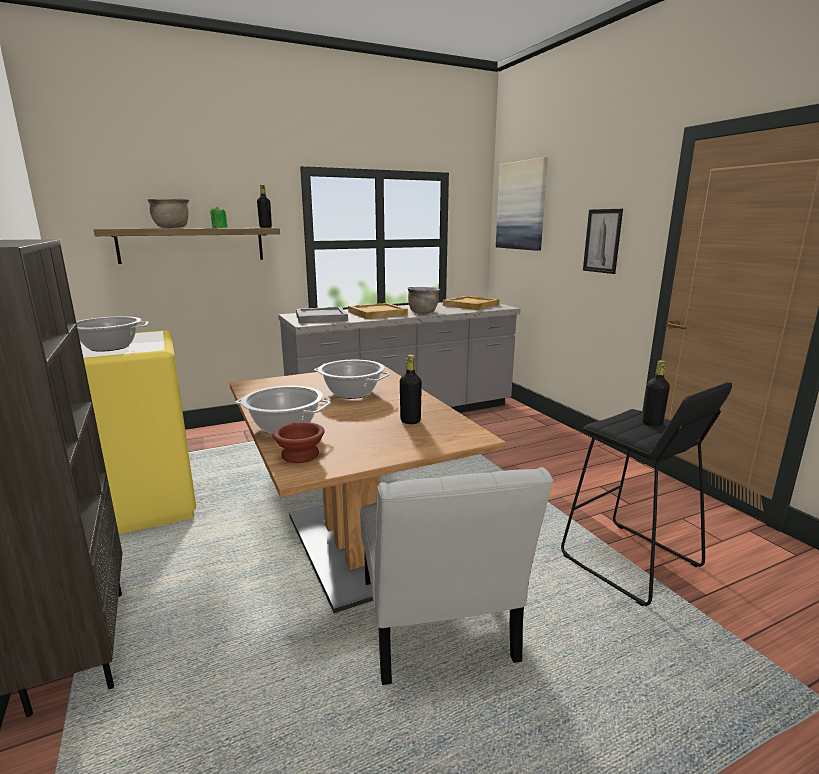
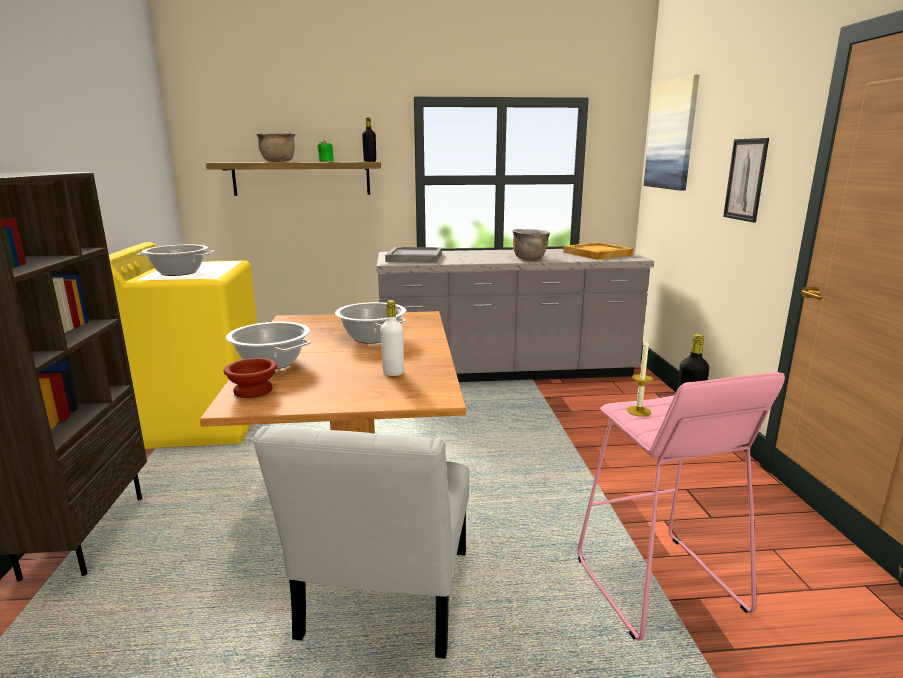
camera: 20 degrees right, 0 degrees up
beige tray [348,303,408,319] -> none
black bottle [400,355,422,424] -> white bottle [380,300,404,376]
black stool [561,382,732,606] -> pink stool [578,372,785,640]
none -> candle [627,339,653,417]

